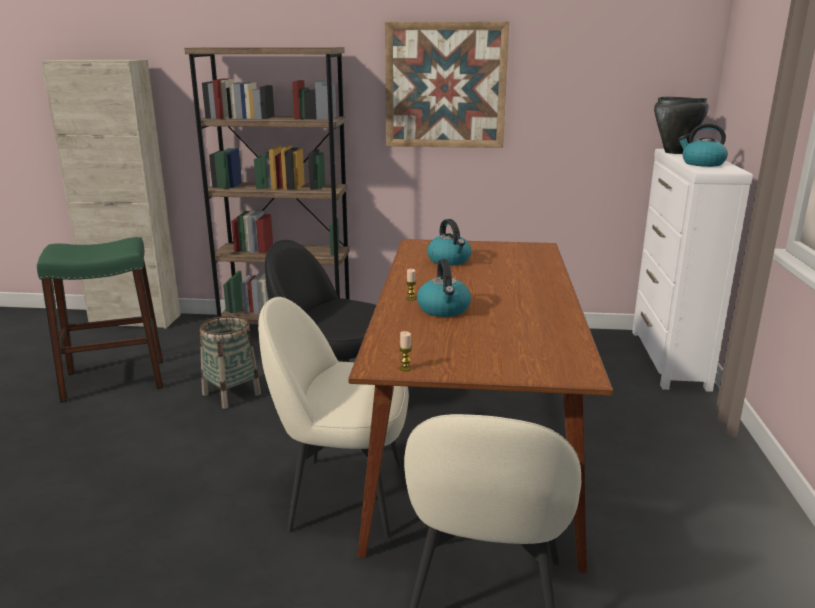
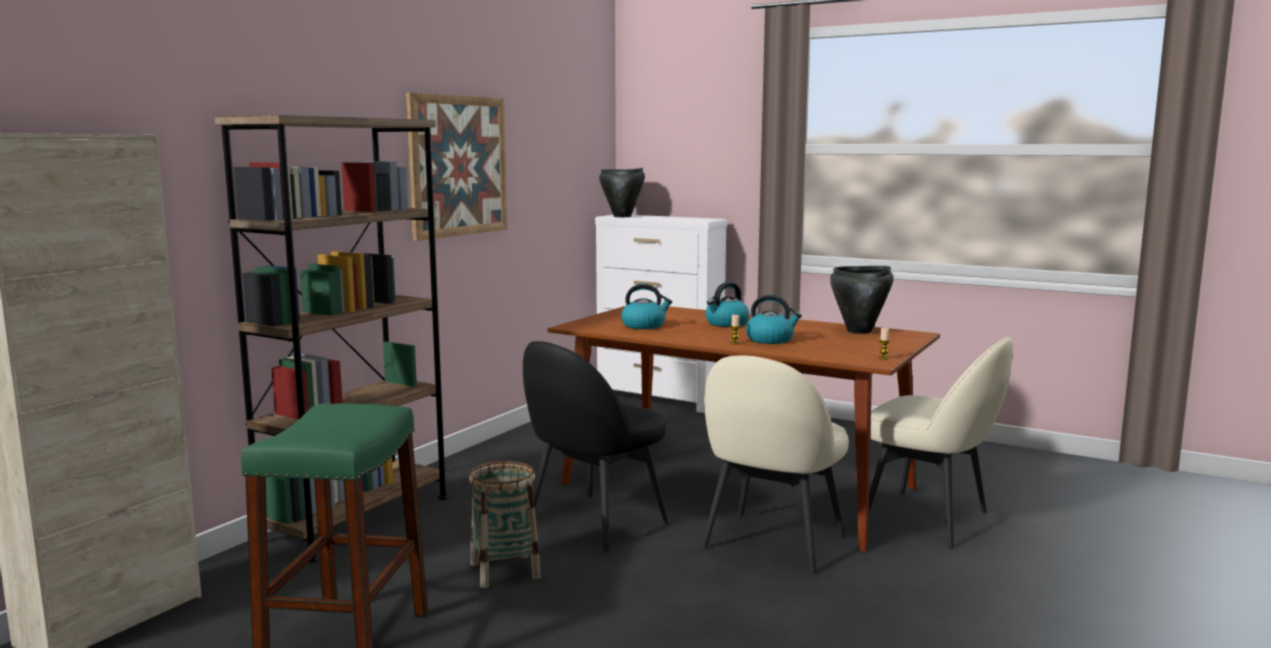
camera: 65 degrees left, 10 degrees down
kettle [678,123,728,167] -> kettle moved to [705,282,750,327]
none -> black cooking pot [830,266,894,334]

